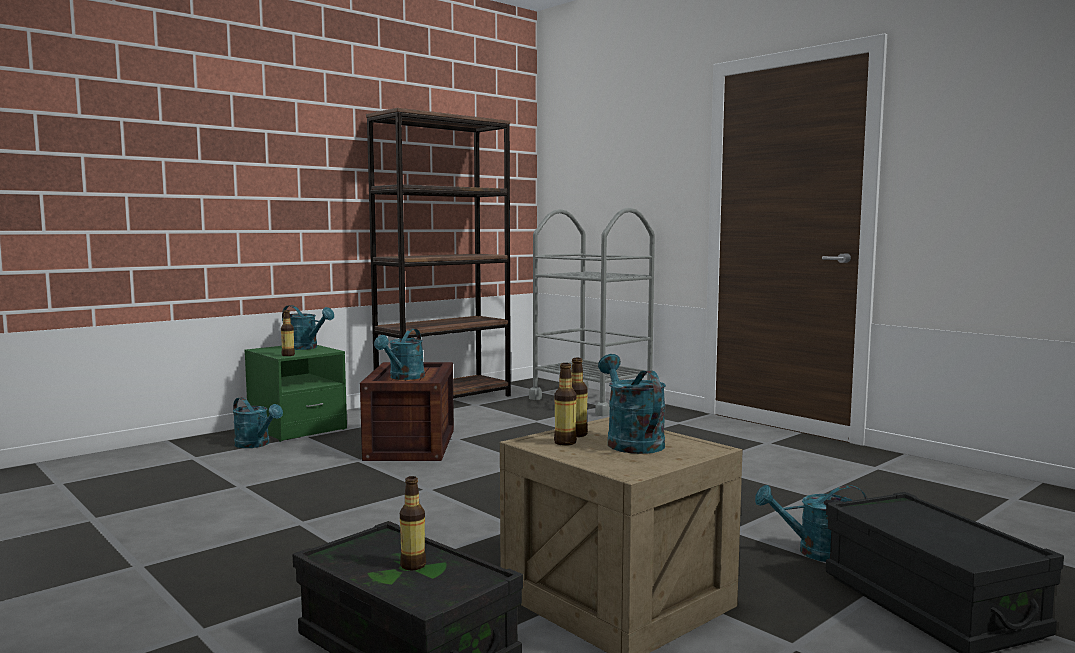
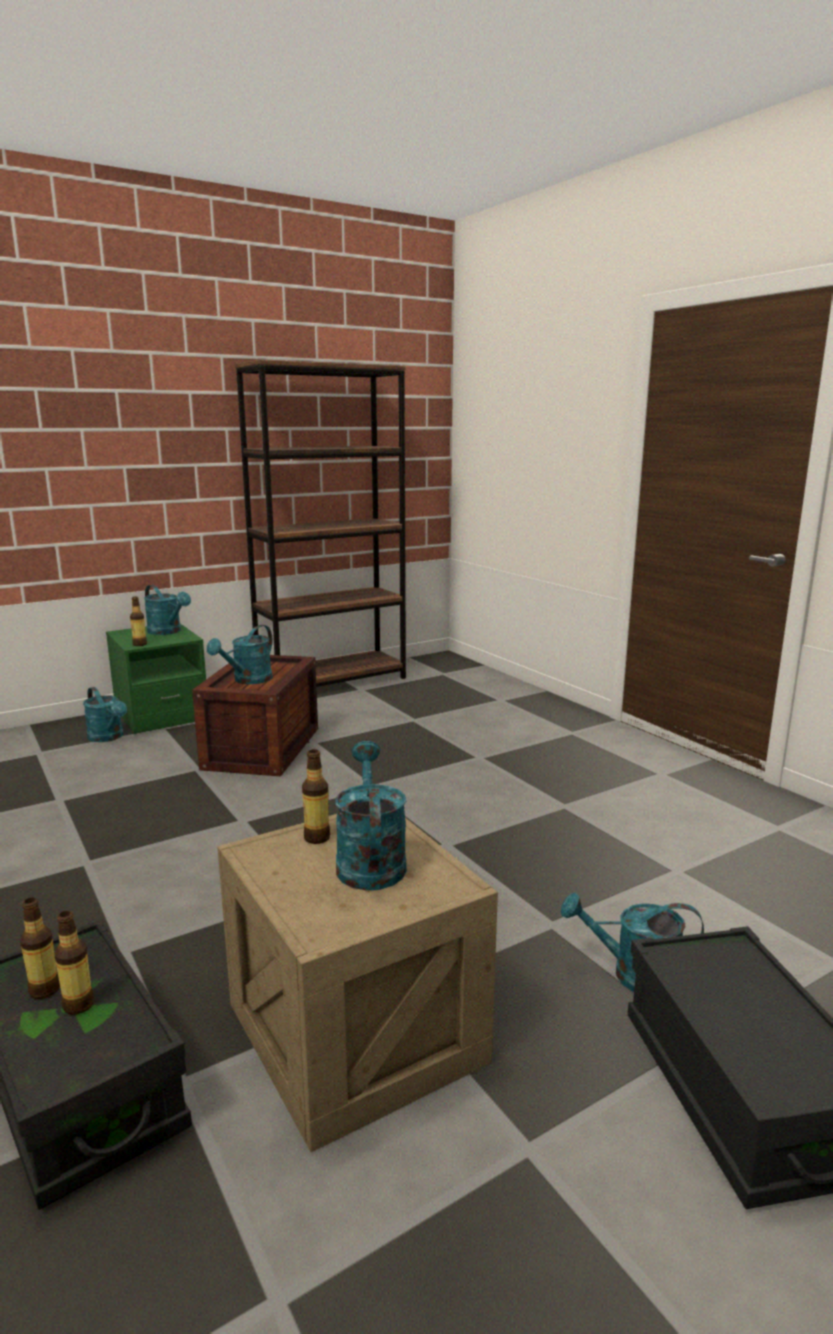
camera: 10 degrees right, 10 degrees up
grey cart [529,208,655,416] -> none
bottle [554,363,577,446] -> bottle moved to [20,898,60,999]

